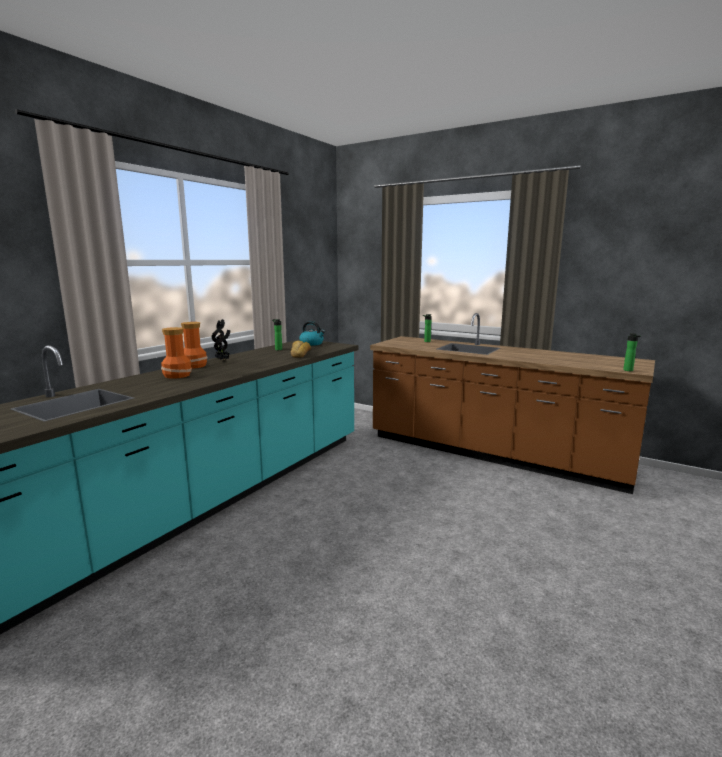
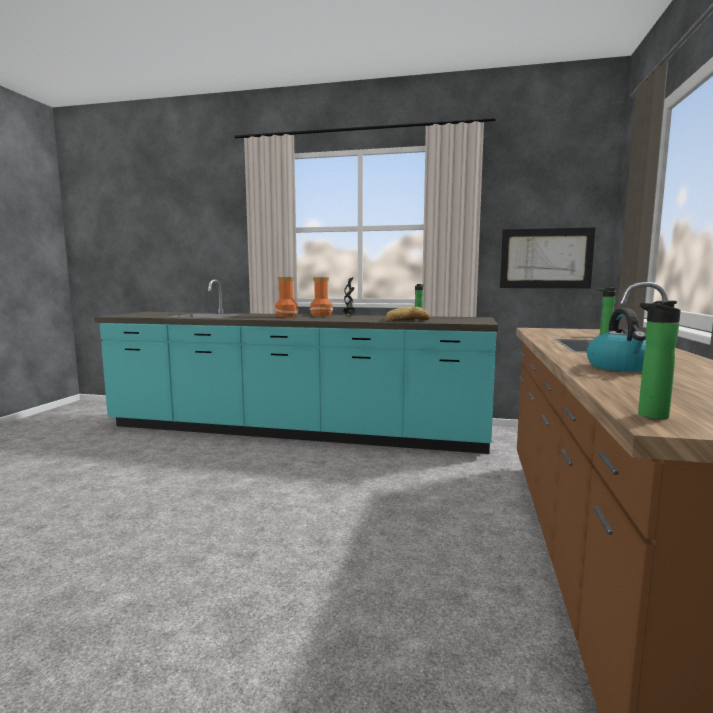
camera: 70 degrees right, 5 degrees down
kettle [299,321,325,346] -> kettle moved to [587,308,646,372]
none -> picture [500,228,595,288]

